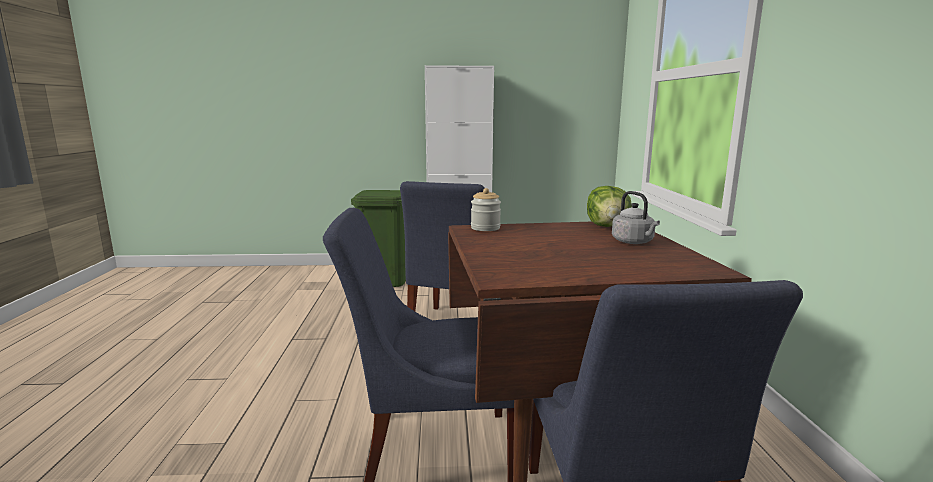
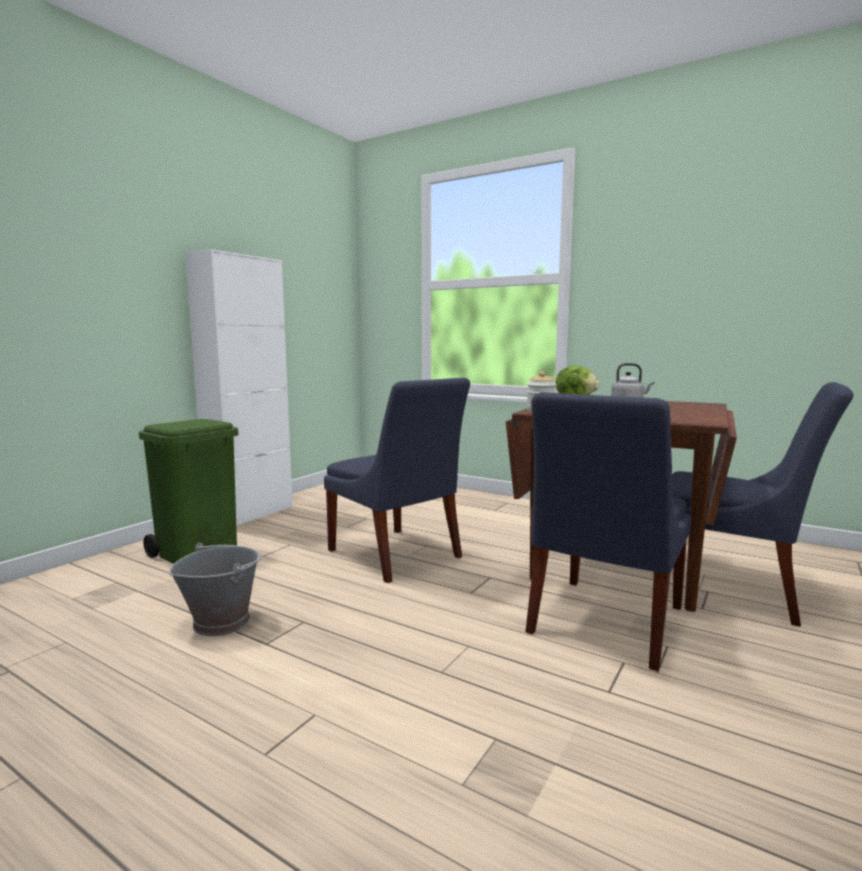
camera: 55 degrees left, 5 degrees down
none -> grey bucket [169,543,261,636]

